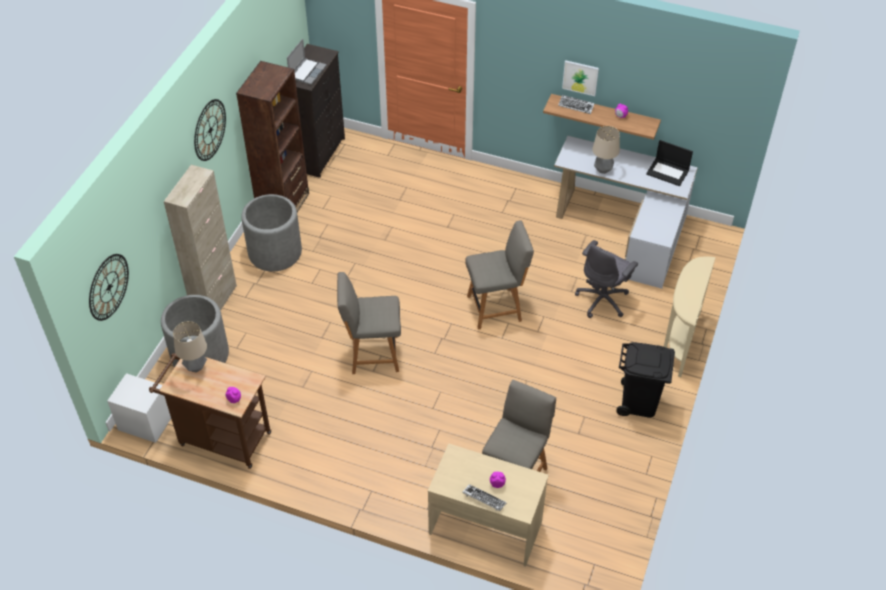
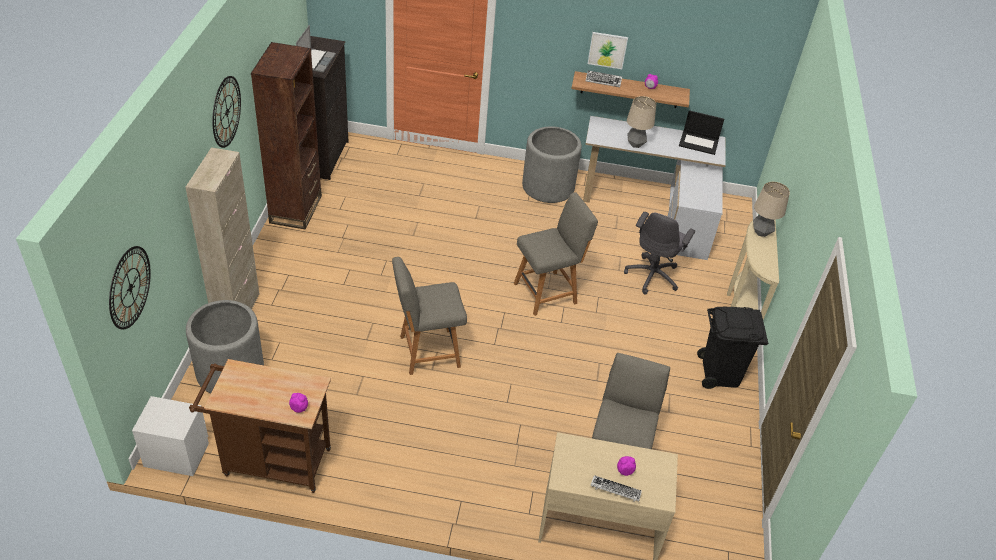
camera: 15 degrees left, 5 degrees down
table lamp [173,321,207,373] -> table lamp moved to [753,182,790,237]
grey planter [241,194,302,271] -> grey planter moved to [522,126,582,203]

